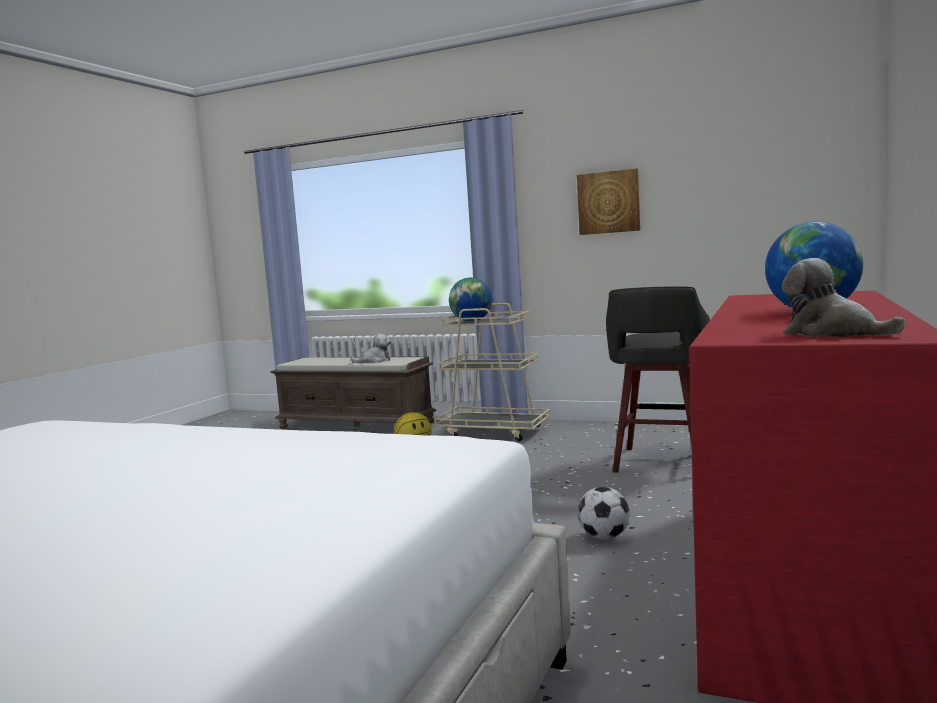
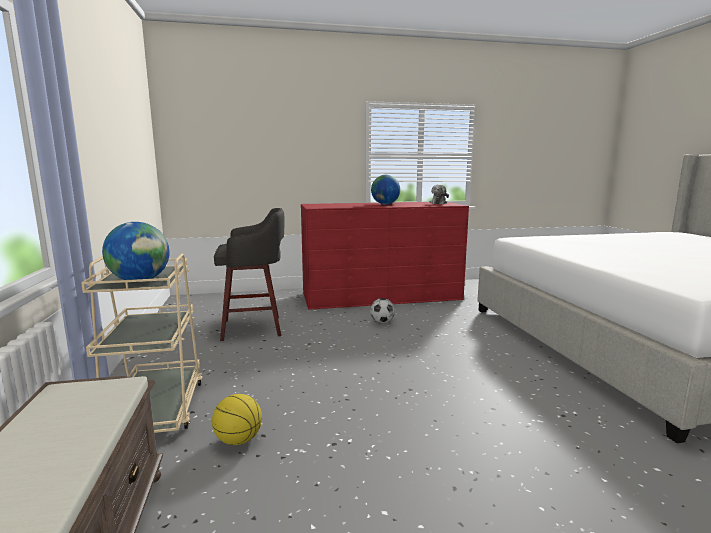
camera: 125 degrees left, 5 degrees up
plush toy [351,334,391,363] -> none
picture [577,168,640,235] -> none

